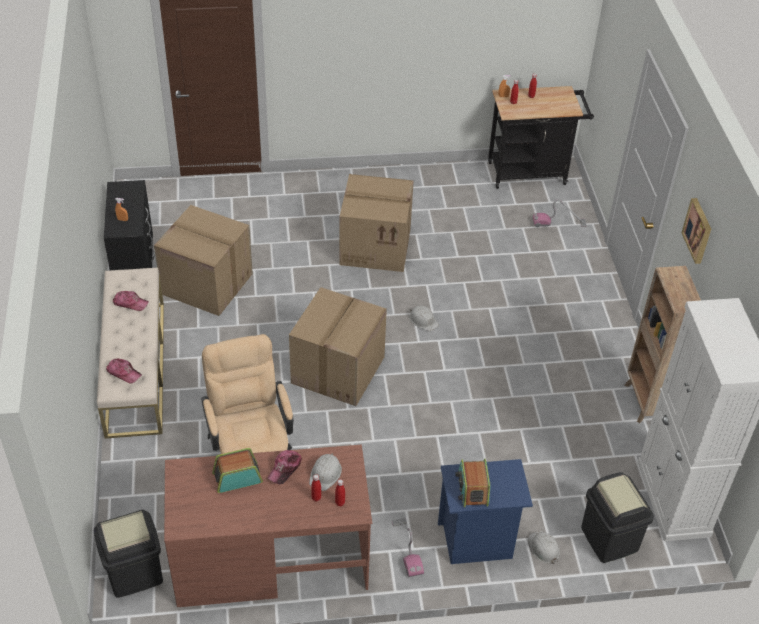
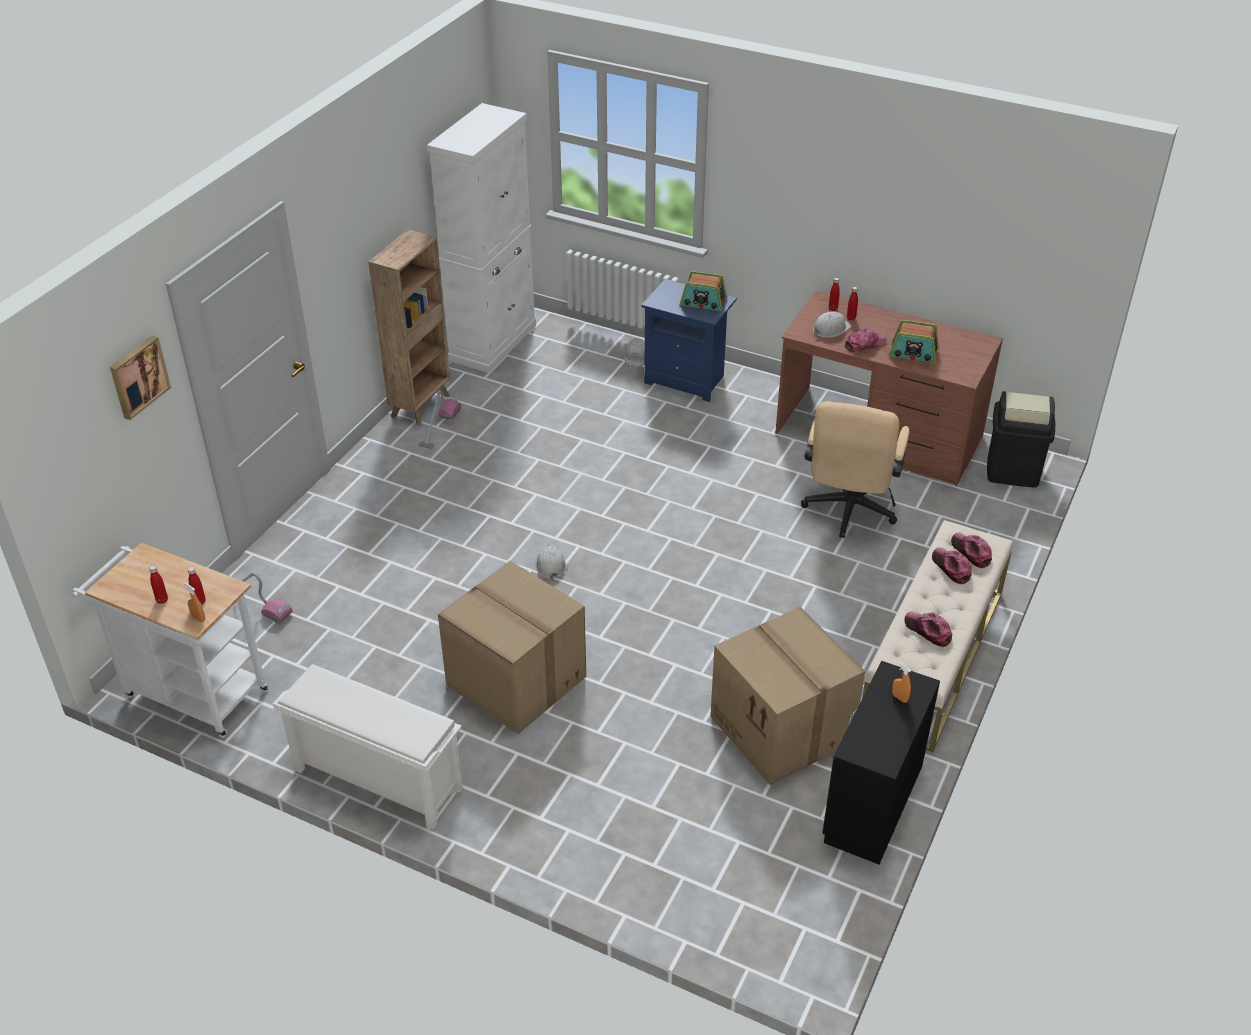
camera: 145 degrees left, 5 degrees down
cardboard box [289,287,387,406] -> none
vacuum cleaner [392,518,424,577] -> vacuum cleaner moved to [418,390,461,449]
radio [455,459,491,507] -> radio turned 75 degrees clockwise [680,271,727,311]
black cart [488,86,594,189] -> white cart [72,543,268,738]
black trash can [581,472,654,563] -> none
picture [681,198,711,264] -> picture moved to [110,336,171,420]
none -> white shoe rack [273,664,463,830]
none -> cap [932,547,972,584]

